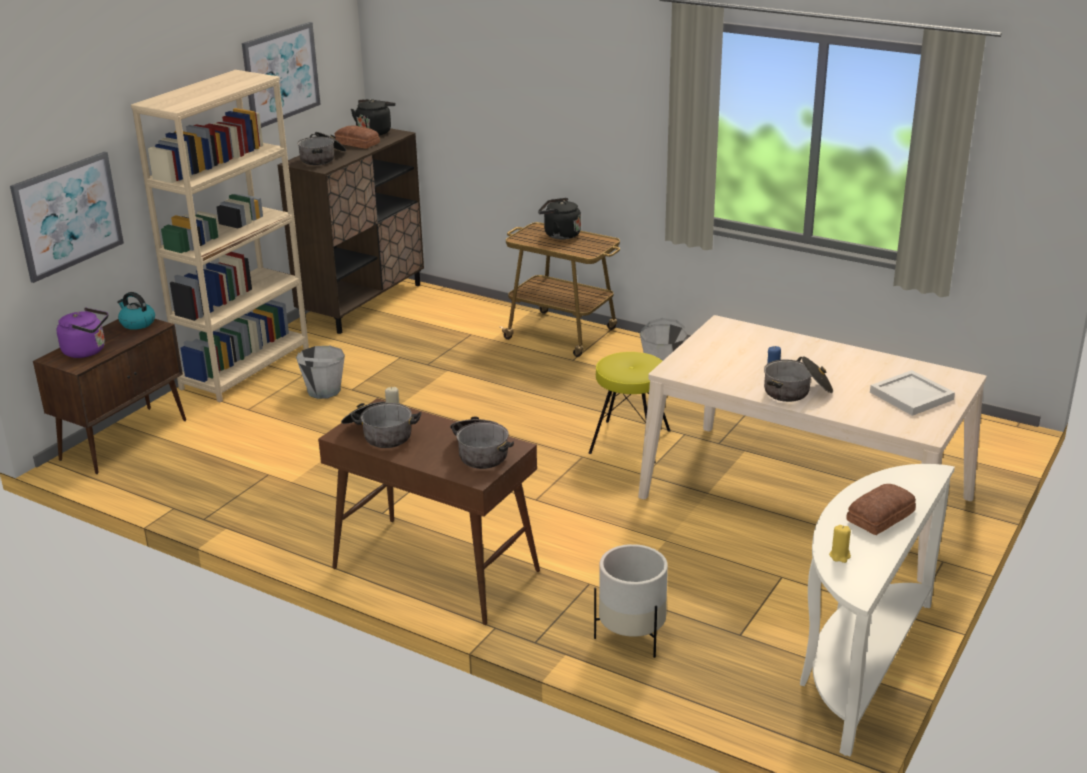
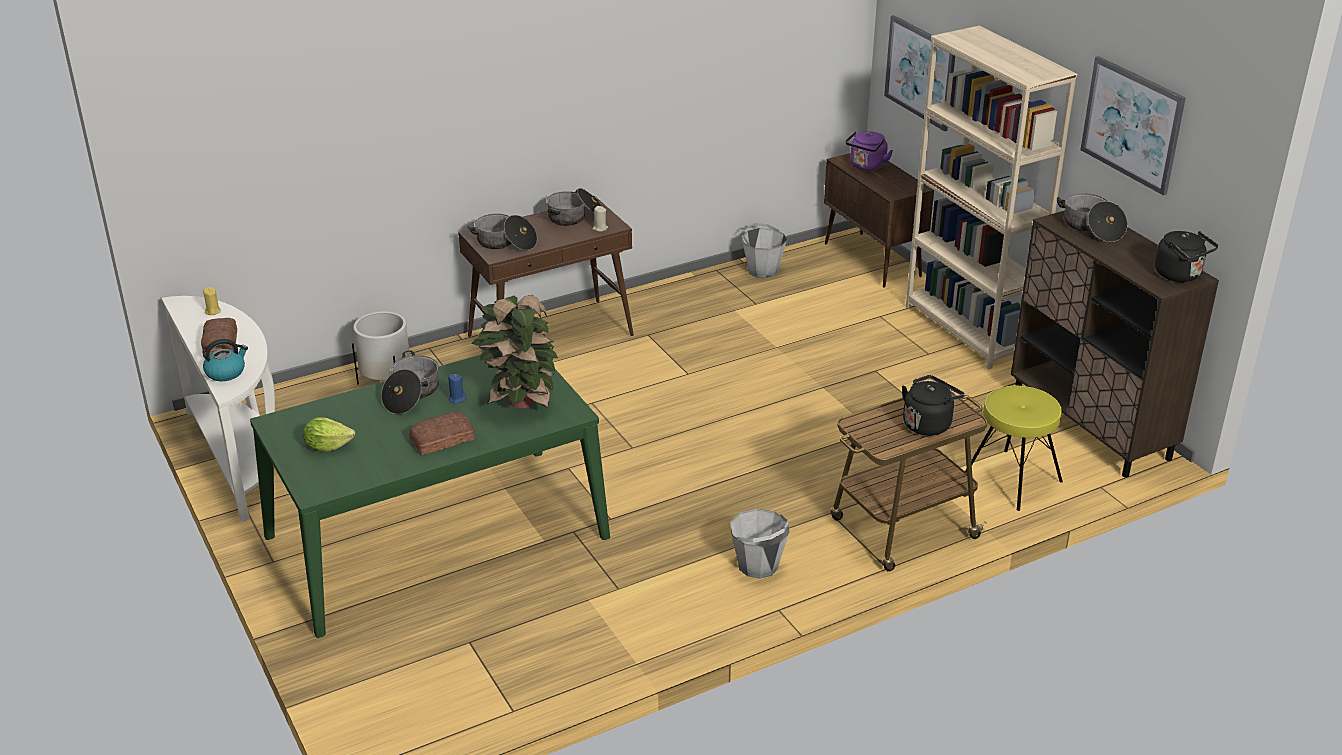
camera: 120 degrees right, 5 degrees up
kettle [117,292,155,330] -> kettle moved to [203,339,248,381]
grey bucket [296,346,345,399] -> grey bucket moved to [742,223,787,278]
bread [335,125,380,148] -> bread moved to [409,412,475,455]
yellow stool [589,352,670,464] -> yellow stool moved to [965,385,1063,511]
beige dining table [638,315,987,583] -> green dining table [250,355,610,638]
white tray [870,370,955,416] -> lettuce [303,417,355,451]
none -> potted plant [471,295,558,408]

